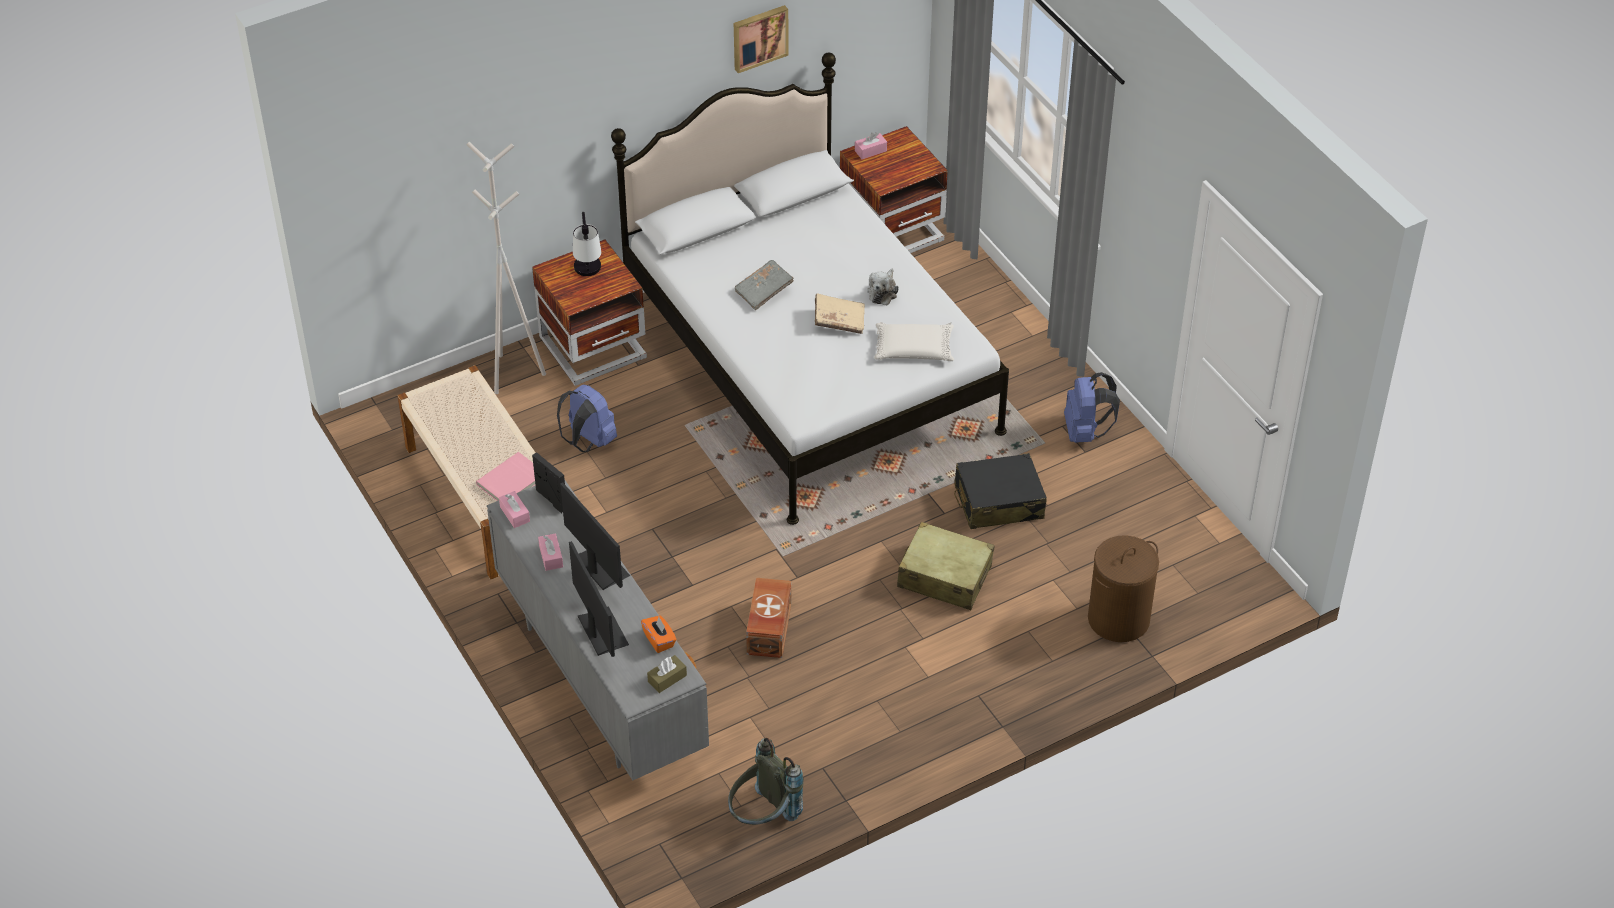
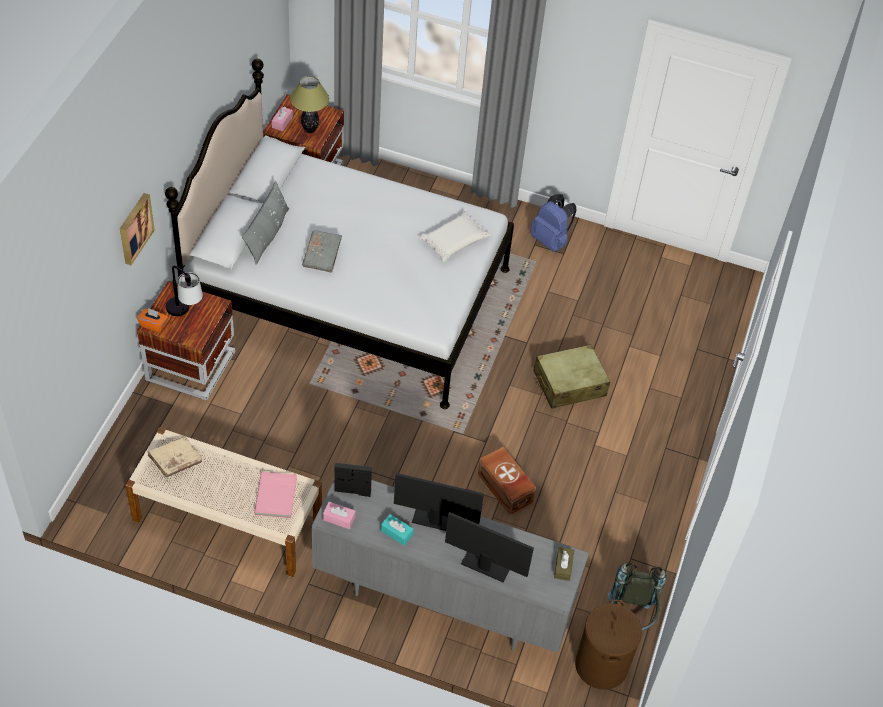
camera: 45 degrees left, 5 degrees up
grey clothes rack [466,142,546,394] -> none
pink tissue box [538,533,563,571] -> turquoise tissue box [381,514,414,546]
blue backpack [557,384,617,452] -> none
orange tissue box [641,616,677,653] -> orange tissue box moved to [137,308,168,333]
picture [734,5,789,73] -> picture moved to [120,193,155,265]
beige book [815,293,865,334] -> beige book moved to [147,436,202,477]
plush toy [867,269,899,305] -> none
black suitcase [954,453,1047,529] -> none
brown laundry basket [1088,535,1159,642] -> brown laundry basket moved to [575,599,642,690]
none -> grey pillow [242,181,289,265]
none -> table lamp [290,76,329,133]

